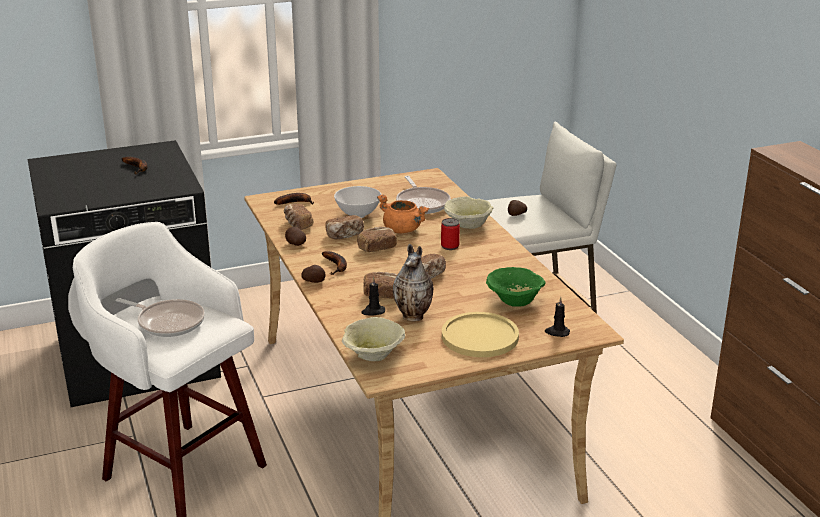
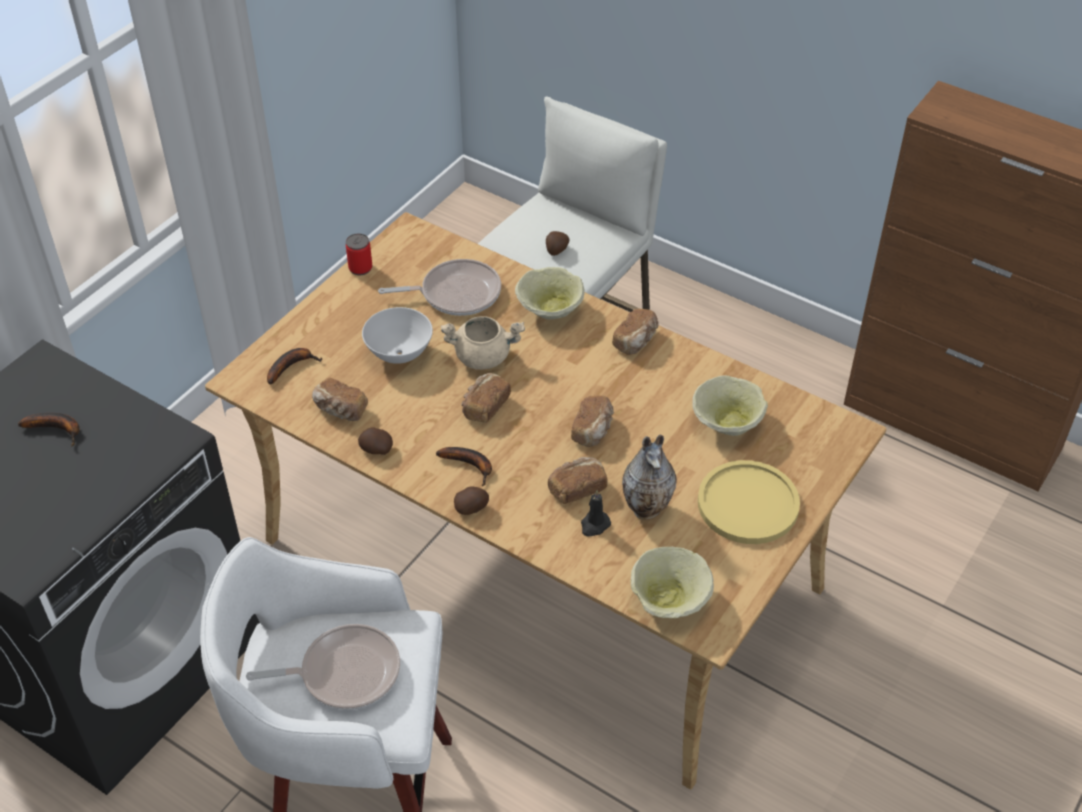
camera: 35 degrees left, 20 degrees up
bread [326,215,364,239] -> bread moved to [612,309,659,355]
orange cooking pot [377,195,429,234] -> beige cooking pot [441,316,525,370]
frying pan [396,176,451,214] -> frying pan turned 45 degrees counterclockwise [378,259,501,316]
can [441,218,460,250] -> can moved to [346,233,373,275]
green bowl [486,267,546,307] -> beige bowl [692,375,768,436]
black candle [545,297,570,337] -> none

